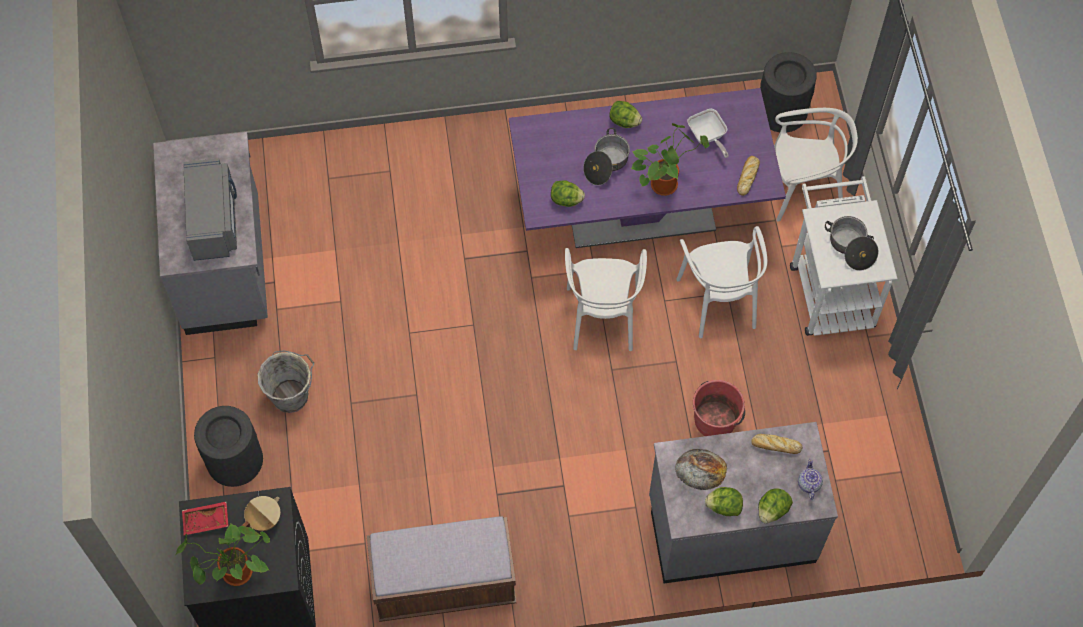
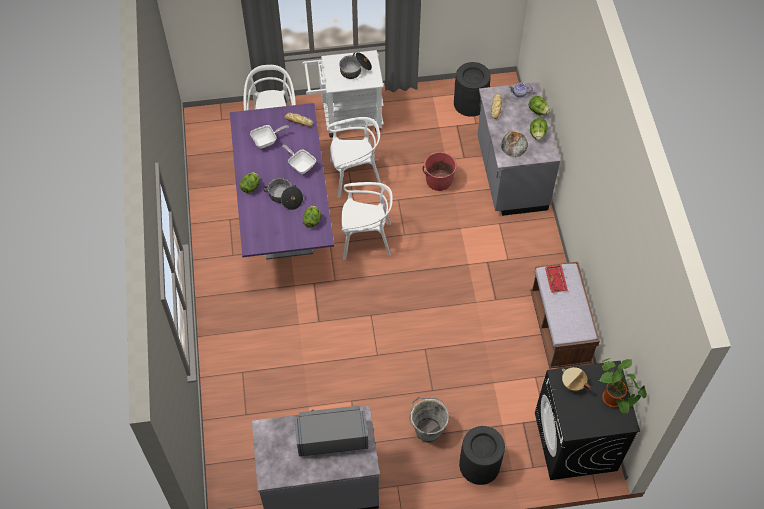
camera: 90 degrees left, 5 degrees down
red tray [182,501,229,535] -> red tray moved to [545,264,568,293]
potted plant [631,123,709,196] -> frying pan [282,145,316,174]
black trash can [760,52,817,133] -> black trash can moved to [454,62,491,117]

